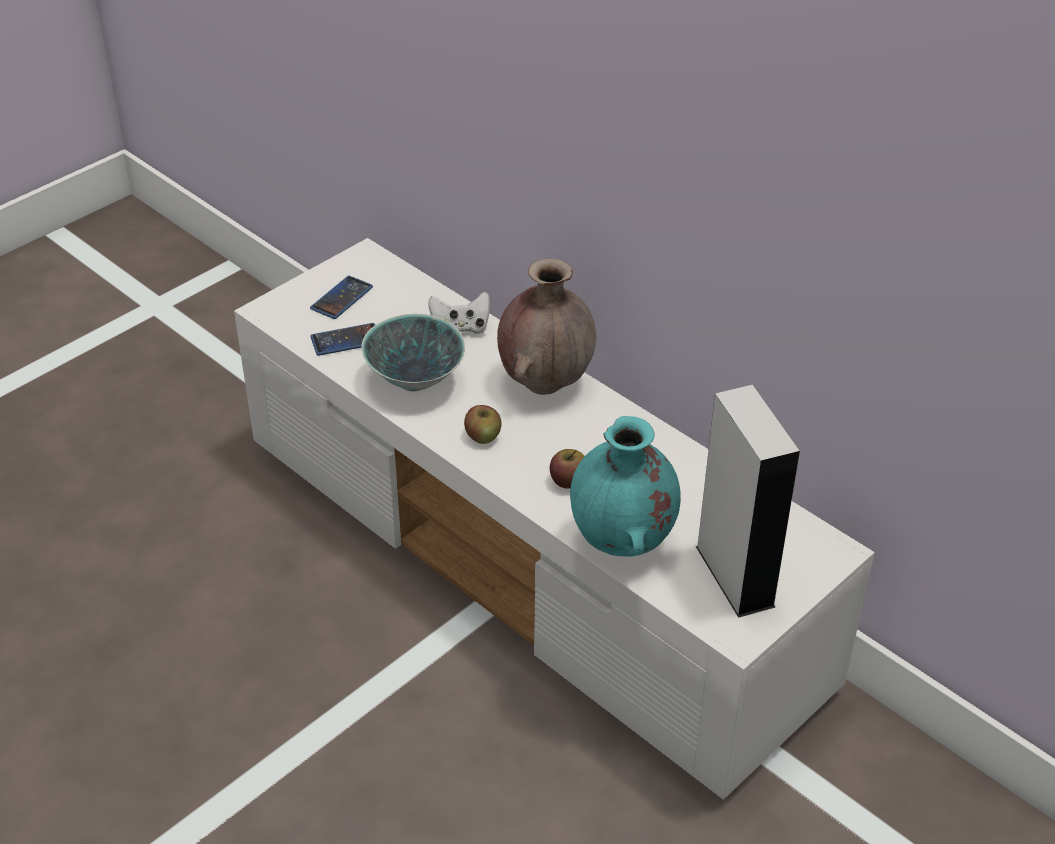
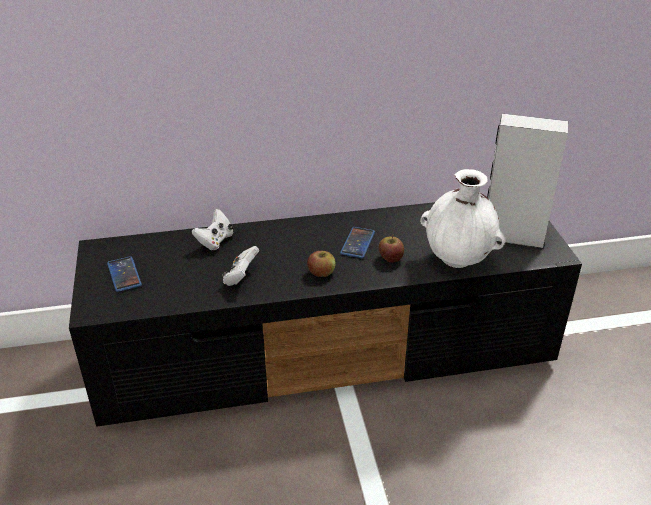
camera: 55 degrees left, 5 degrees down
white tv stand [234,238,875,800] -> black tv stand [69,202,582,427]
phone [310,323,375,356] -> phone moved to [340,227,375,258]
bowl [361,314,465,392] -> white game controller [222,246,259,286]
brown vase [497,259,596,395] -> none
turquoise vase [570,416,681,557] -> white vase [420,169,505,268]

